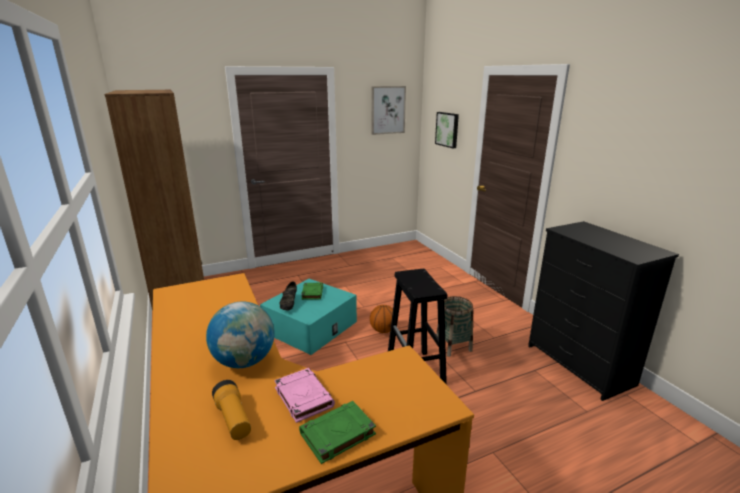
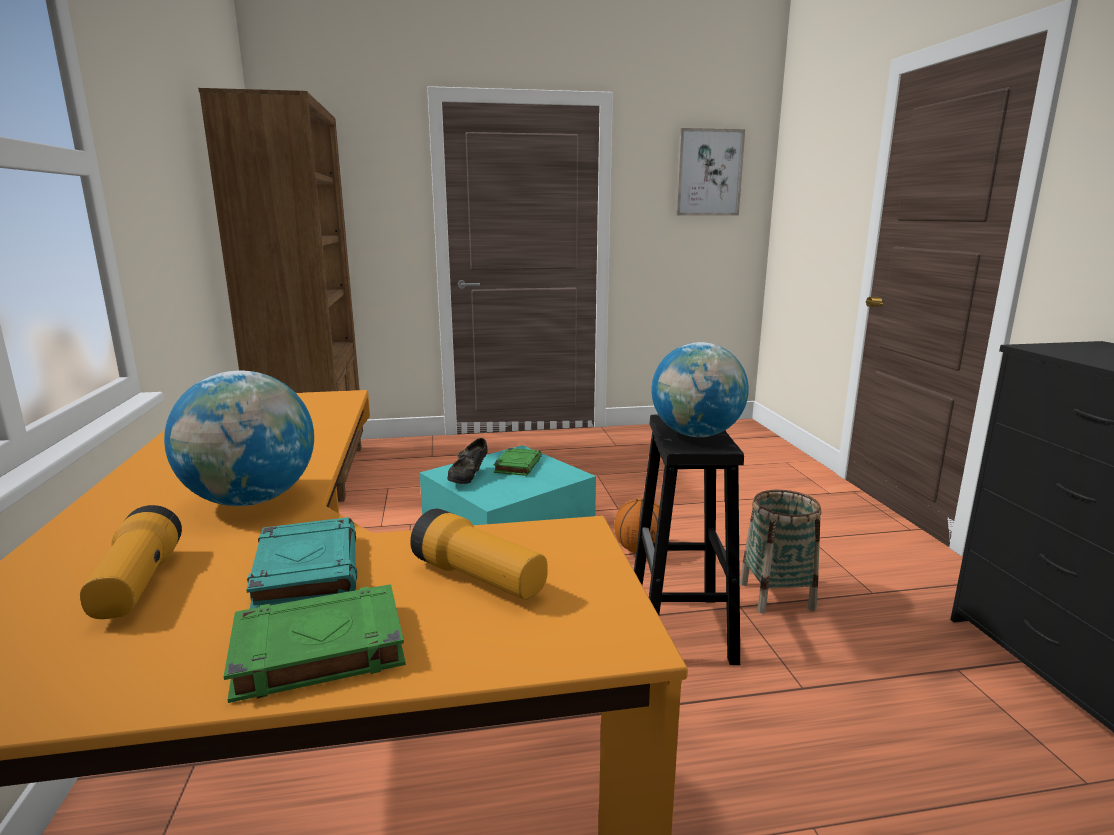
camera: 15 degrees right, 5 degrees down
pink book [274,368,335,423] -> turquoise book [246,517,357,609]
picture [435,112,459,148] -> none
none -> flashlight [410,509,548,600]
none -> globe [651,342,749,437]

